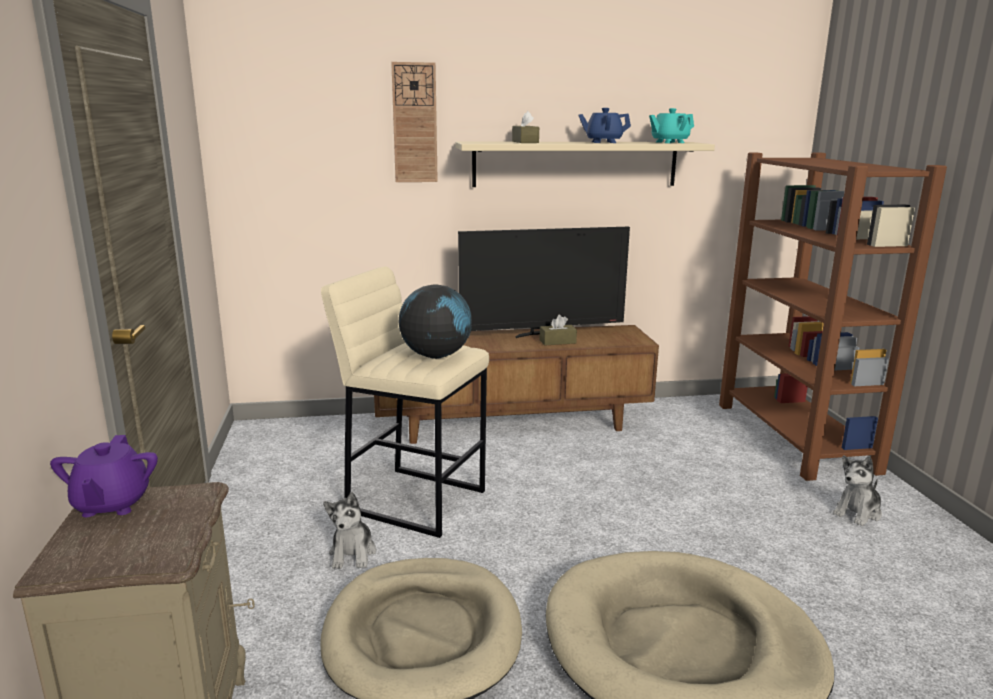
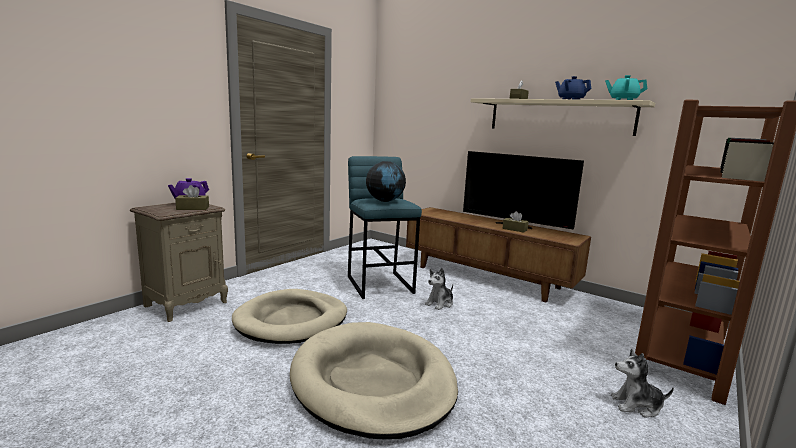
camera: 45 degrees right, 5 degrees down
beige stool [321,266,489,538] -> turquoise stool [348,156,422,299]
plush toy [323,492,376,569] -> plush toy moved to [425,268,453,310]
wall clock [391,62,438,182] -> none
none -> brown tissue box [175,185,209,210]

